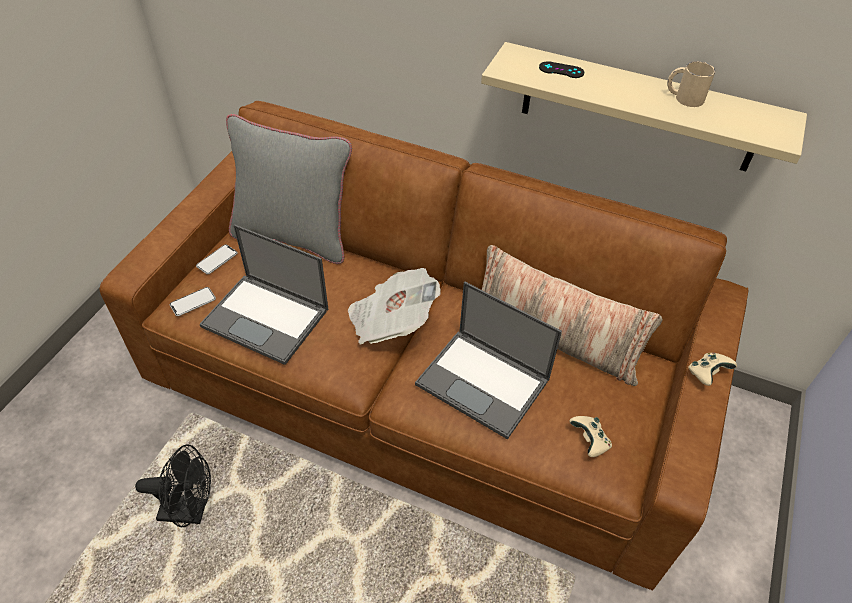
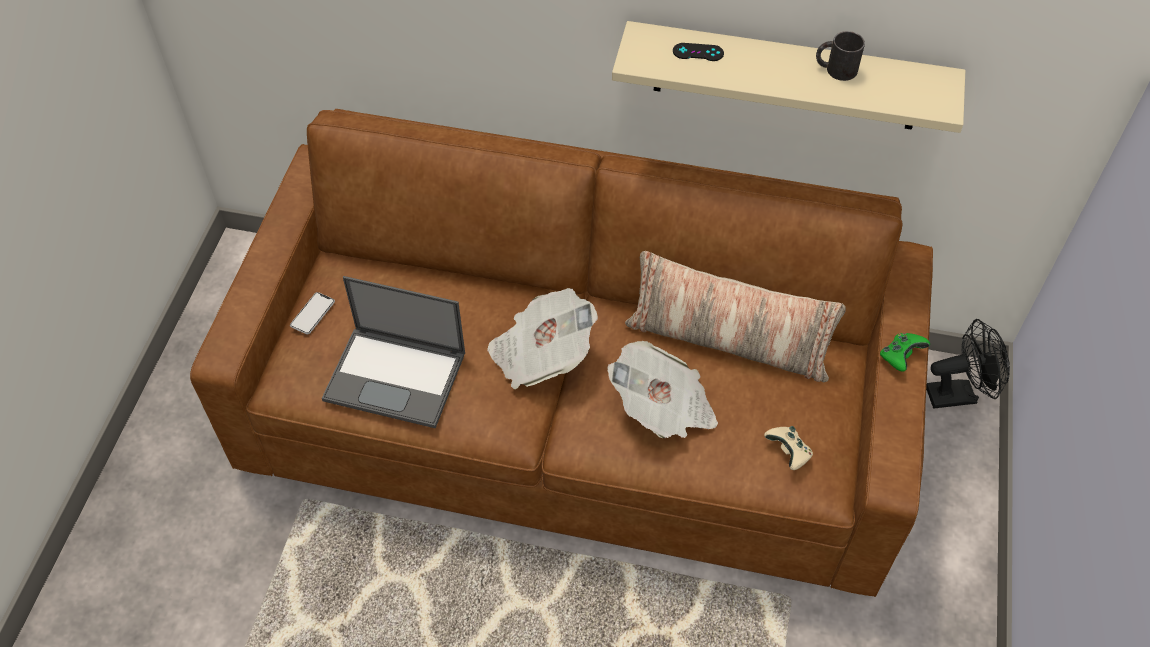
camera: 10 degrees left, 5 degrees up
black fan [135,444,211,527] -> black fan moved to [926,319,1010,408]
phone [170,287,216,316] -> none
grey pillow [226,114,352,264] -> none
laptop [415,282,562,440] -> newspaper [607,341,718,439]
beige mug [667,61,715,107] -> black mug [816,31,865,81]
beige game controller [688,353,737,386] -> green game controller [880,333,930,372]

